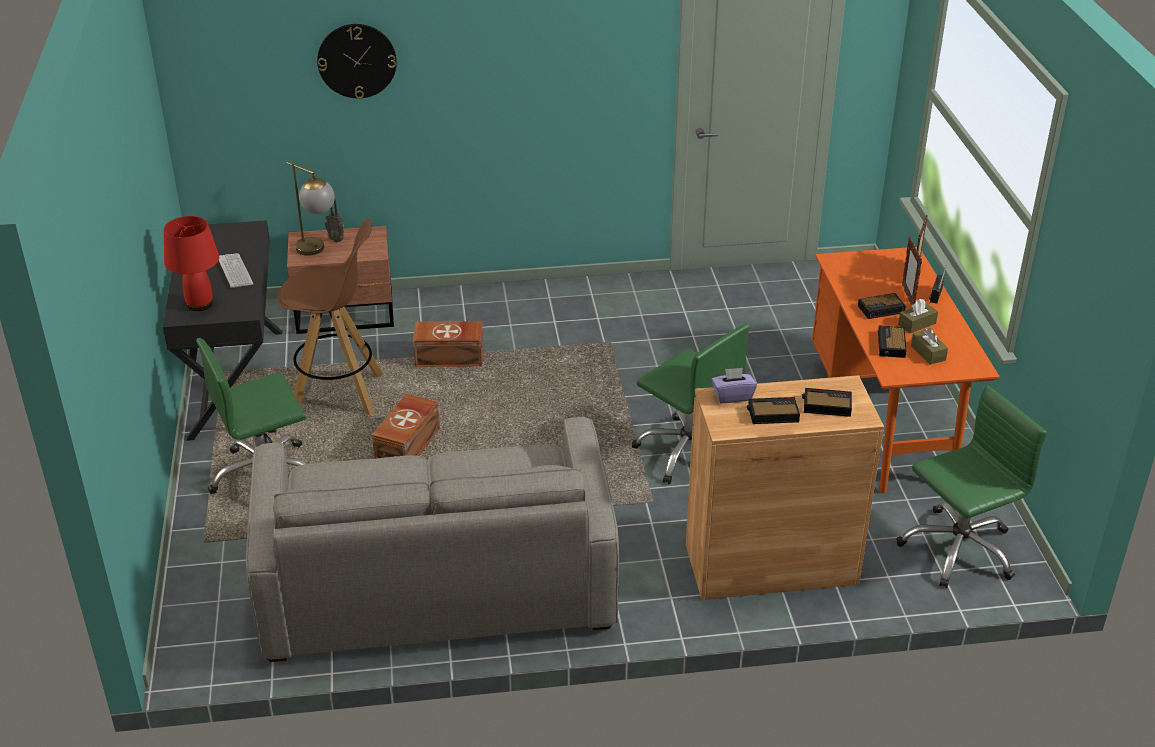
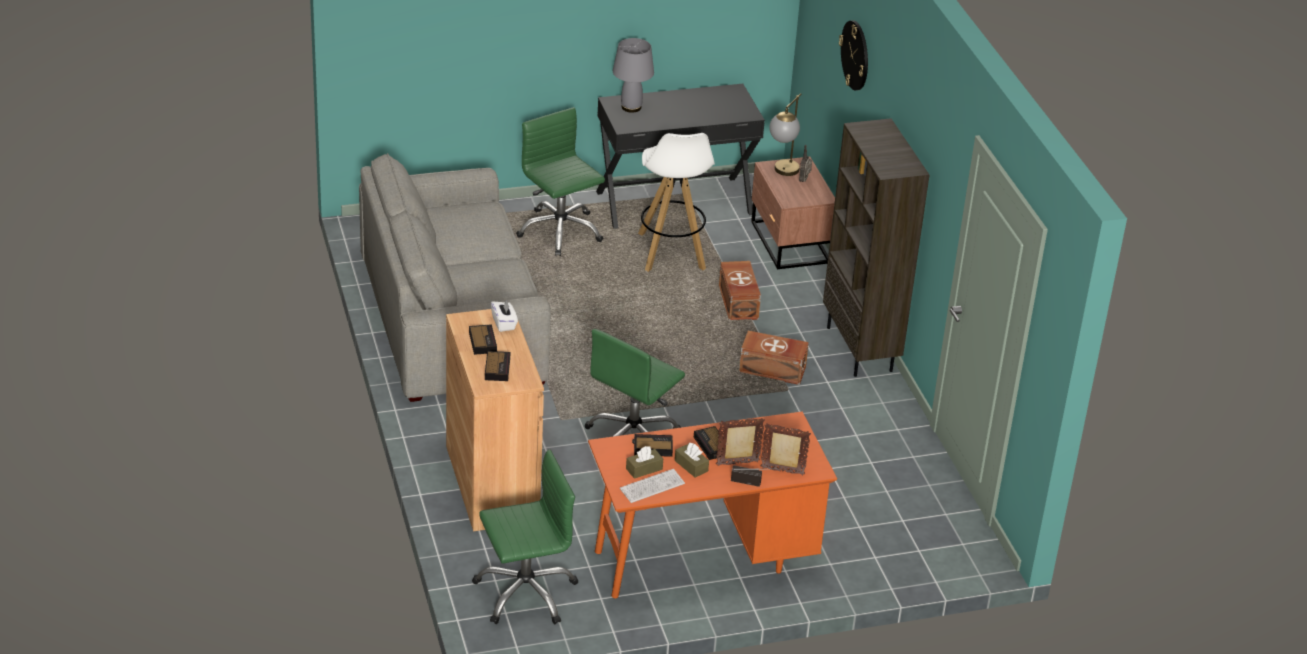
camera: 80 degrees right, 0 degrees up
red table lamp [164,216,219,311] -> grey table lamp [613,38,654,113]
keyboard [219,253,253,288] -> keyboard moved to [620,469,685,503]
brown stool [277,219,383,416] -> white stool [638,133,715,272]
brown storage box [372,394,440,459] -> brown storage box moved to [739,331,809,385]
purple tissue box [712,368,757,403] -> white tissue box [491,299,518,332]
green office chair [896,385,1047,588] -> green office chair turned 75 degrees counterclockwise [472,450,578,624]
none -> brown bookcase [823,118,929,377]

